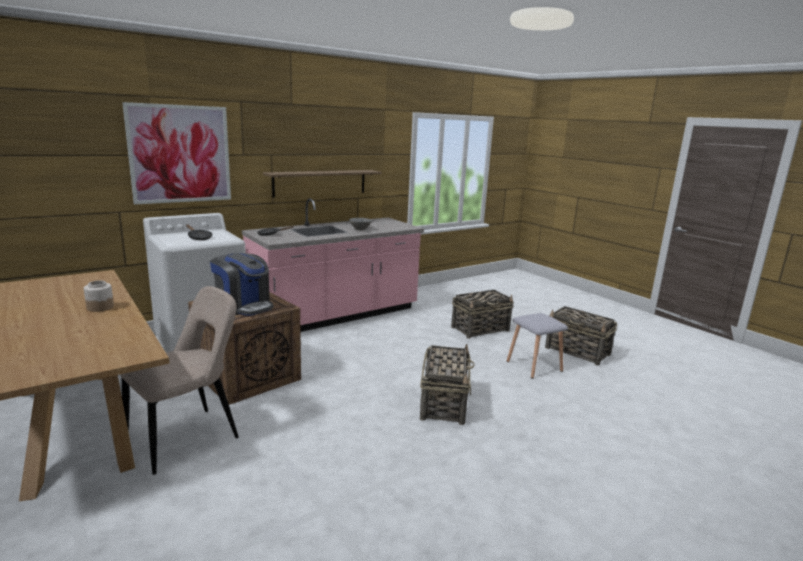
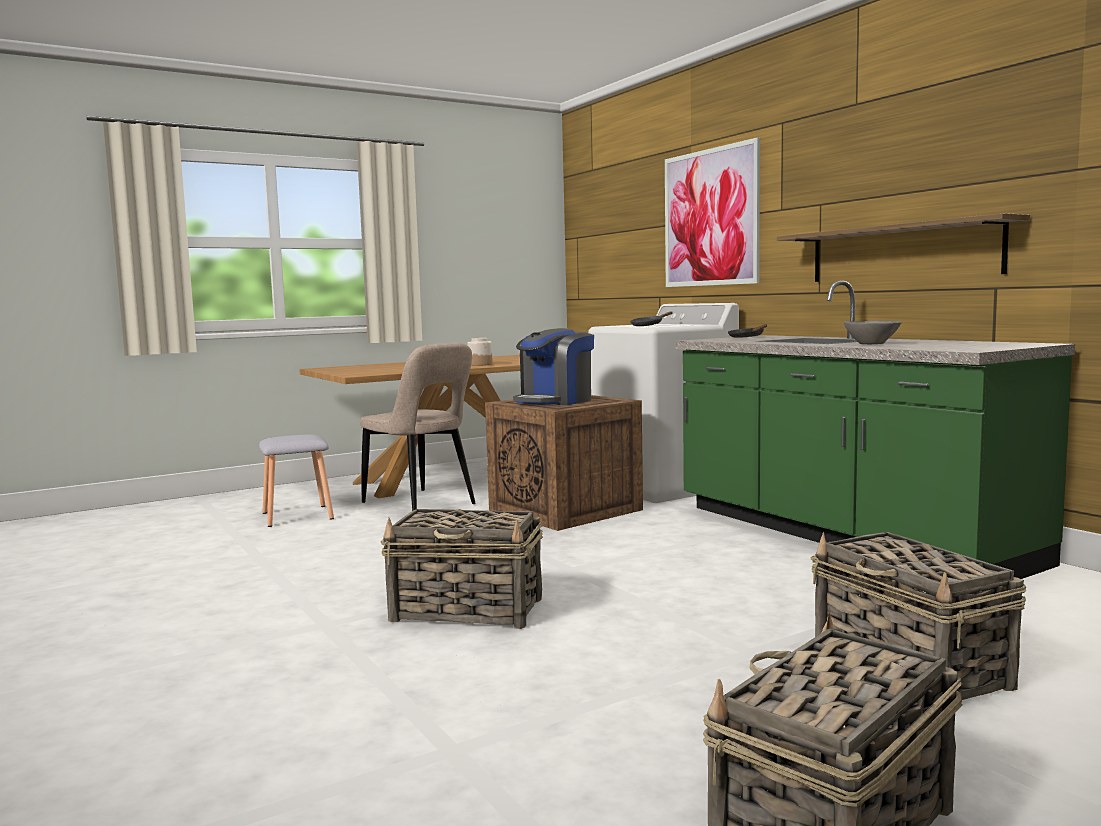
camera: 95 degrees right, 10 degrees down
pink counter [242,199,424,332] -> green counter [676,281,1075,579]
grey stool [507,313,568,379] -> grey stool moved to [259,434,334,527]

